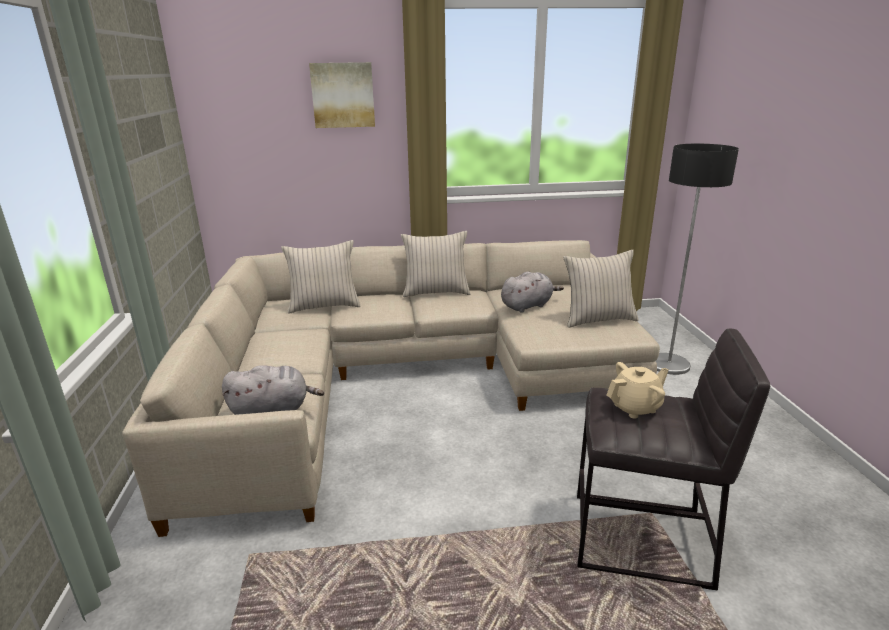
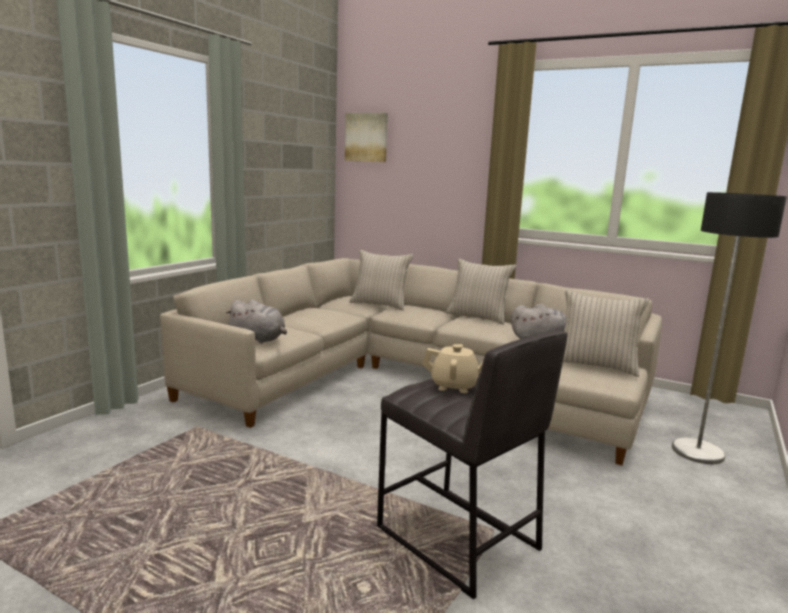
camera: 35 degrees right, 10 degrees down
picture [309,62,375,128] -> picture moved to [345,113,388,162]

